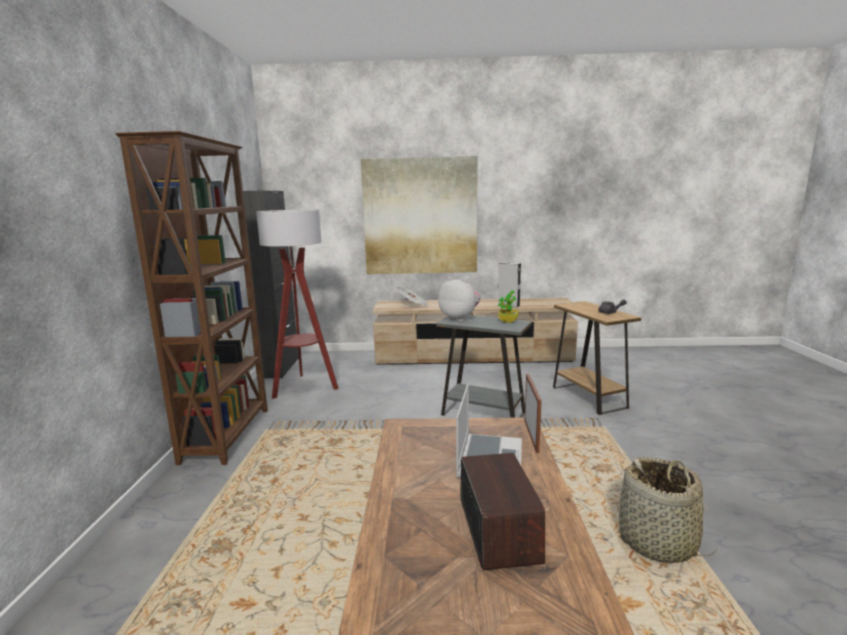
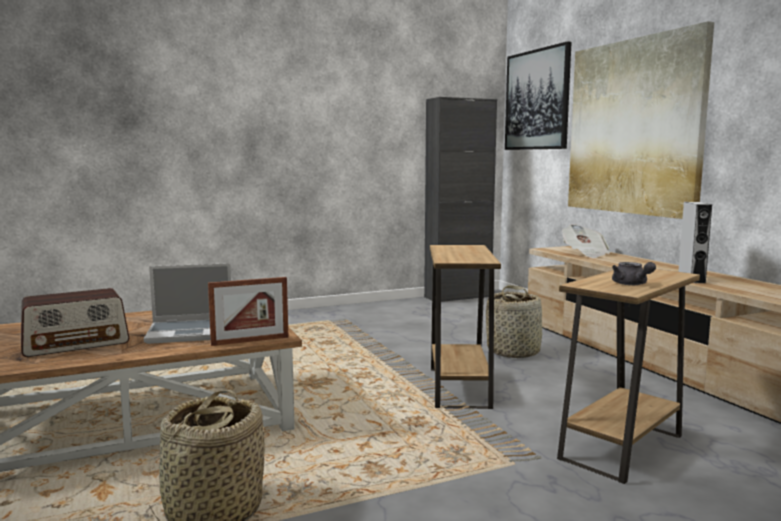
camera: 65 degrees right, 5 degrees down
brown bookcase [115,131,268,465] -> none
floor lamp [256,209,338,399] -> none
grey side table [436,315,532,418] -> brown side table [430,245,501,409]
plush toy [438,277,481,321] -> none
potted plant [498,290,519,323] -> none
none -> basket [486,285,542,358]
none -> picture [505,41,572,150]

